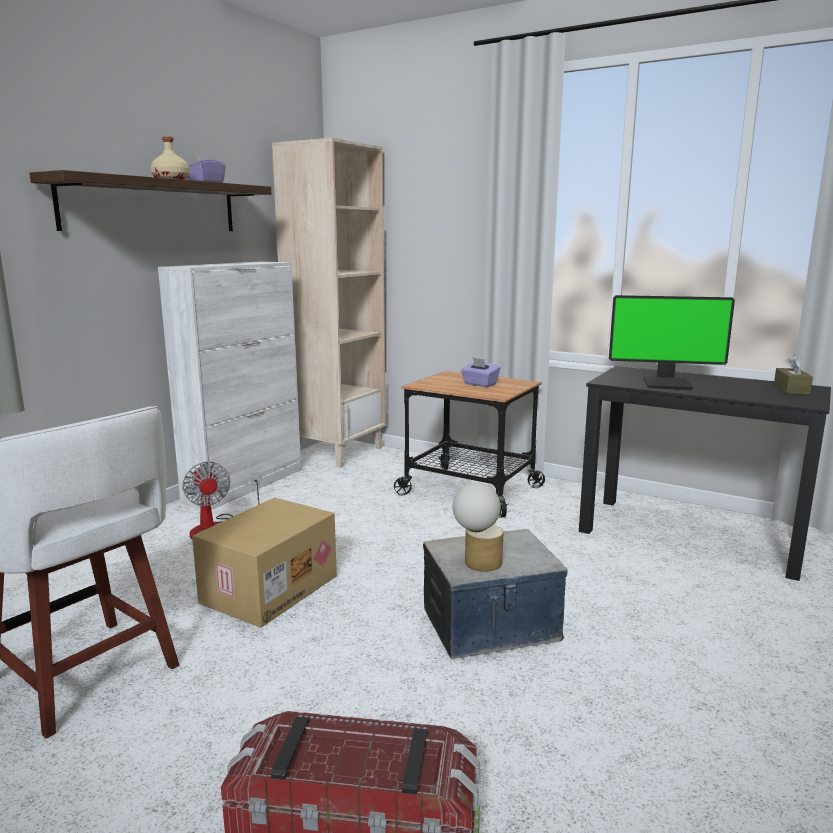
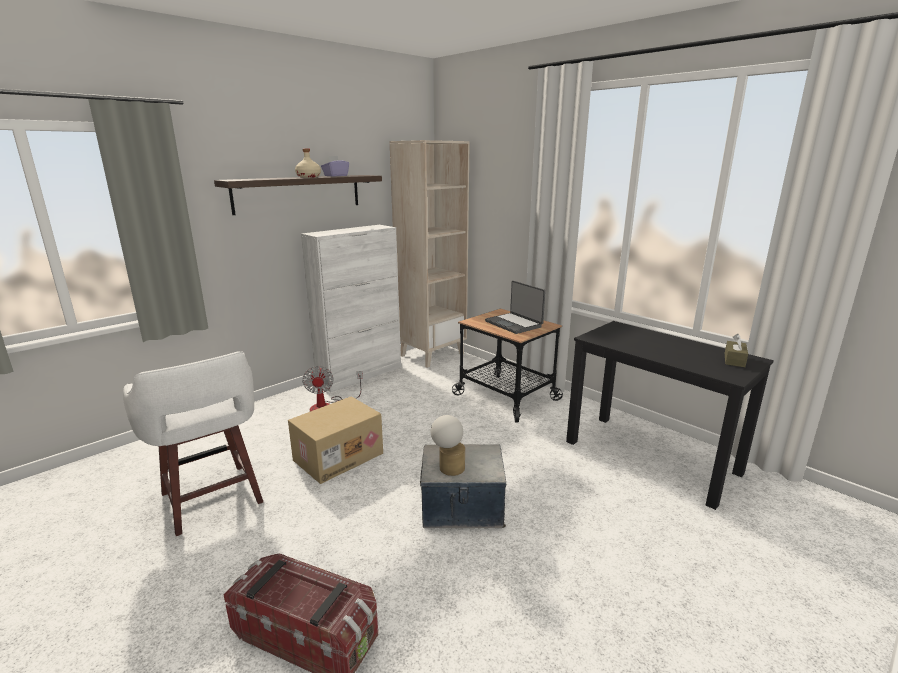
camera: 15 degrees right, 5 degrees up
purple tissue box [461,357,500,387] -> laptop [485,281,545,334]
monitor [609,295,735,390] -> none

